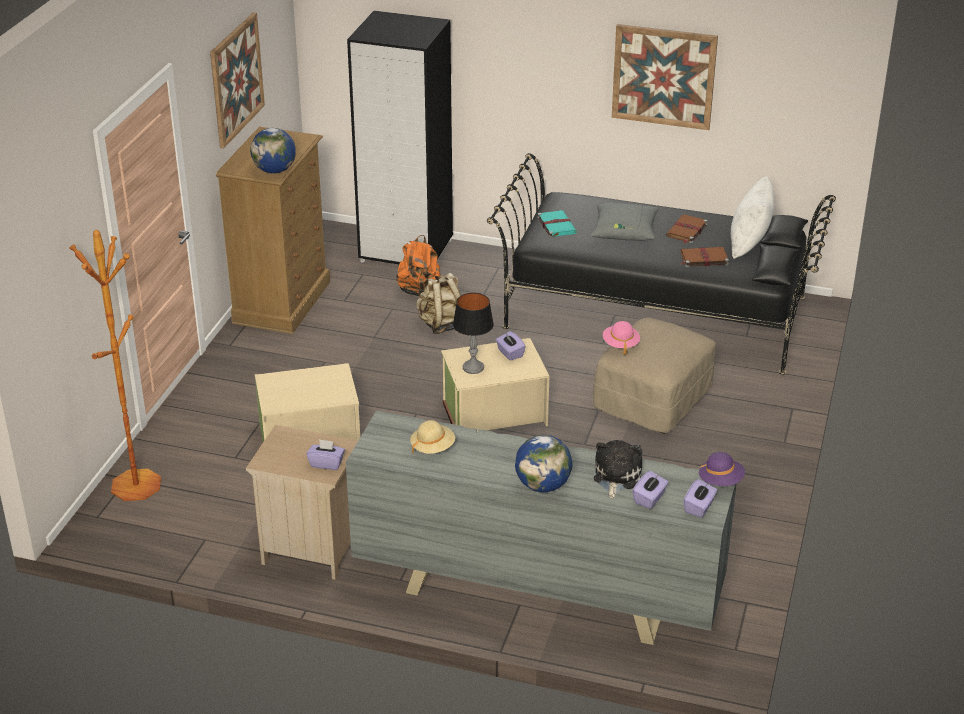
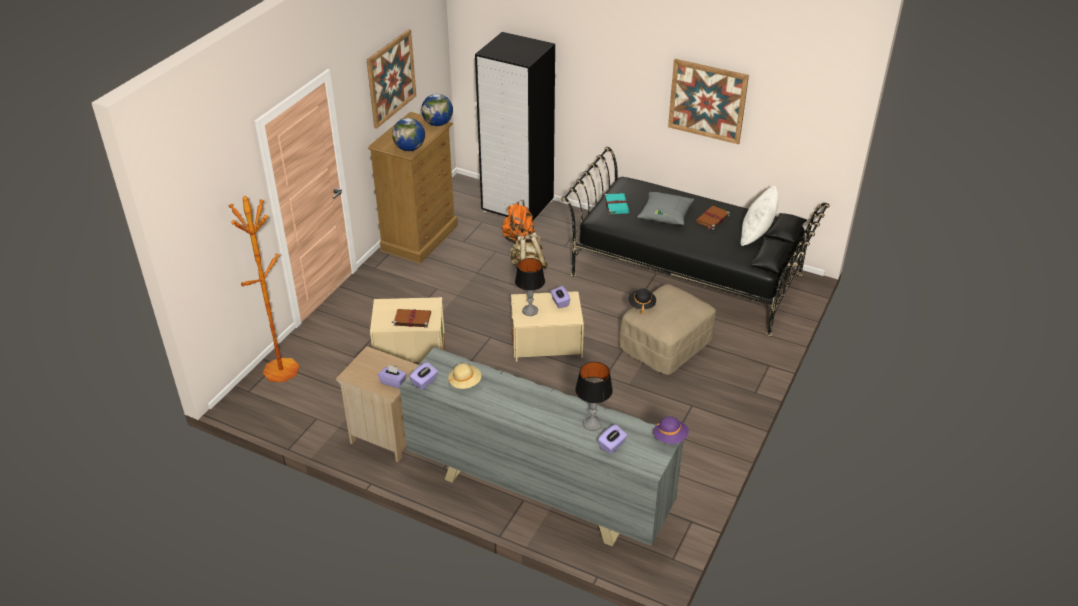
camera: 10 degrees right, 5 degrees up
globe [515,435,573,492] -> globe moved to [421,94,453,126]
plush toy [594,440,642,499] -> table lamp [575,362,613,431]
pink hat [603,321,640,355] -> black hat [628,289,656,314]
brown book [680,247,729,267] -> brown book moved to [392,309,431,328]
purple tissue box [683,479,717,518] -> purple tissue box moved to [409,362,438,390]

